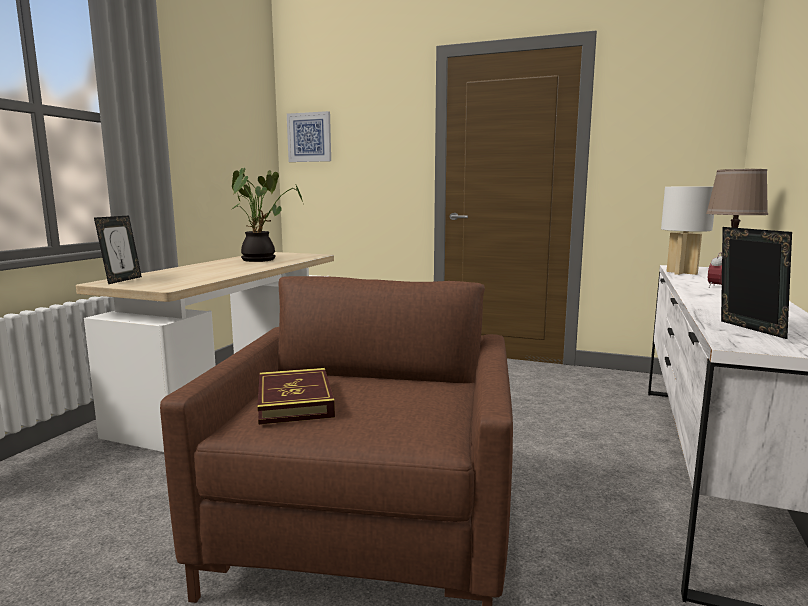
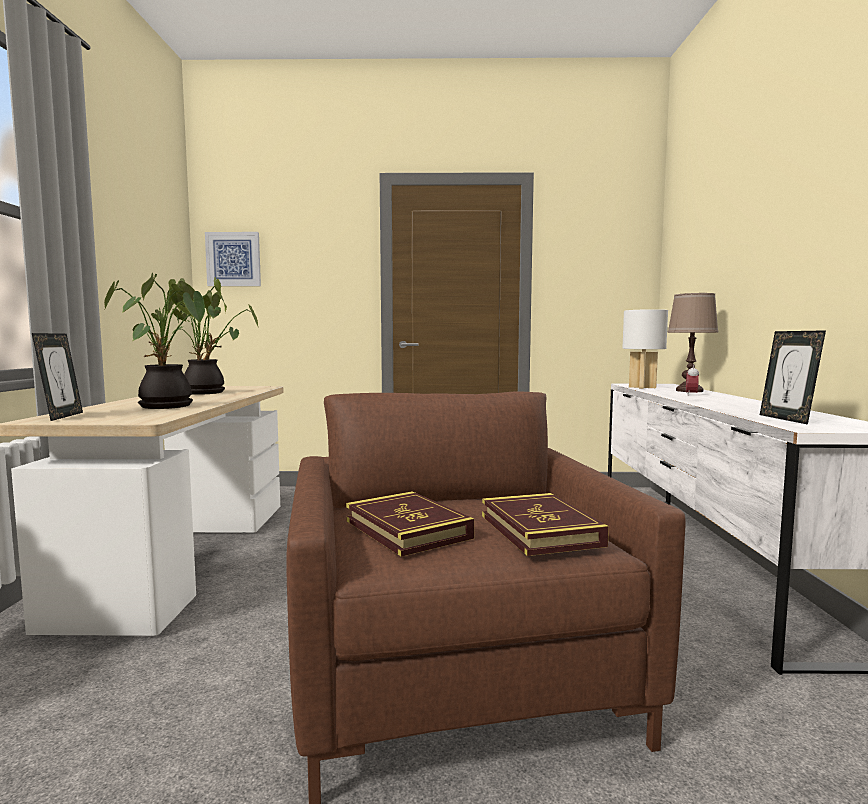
camera: 20 degrees left, 5 degrees down
picture frame [721,227,792,339] -> picture frame turned 150 degrees counterclockwise [760,330,826,425]
none -> potted plant [104,272,227,409]
none -> book [482,493,609,556]

